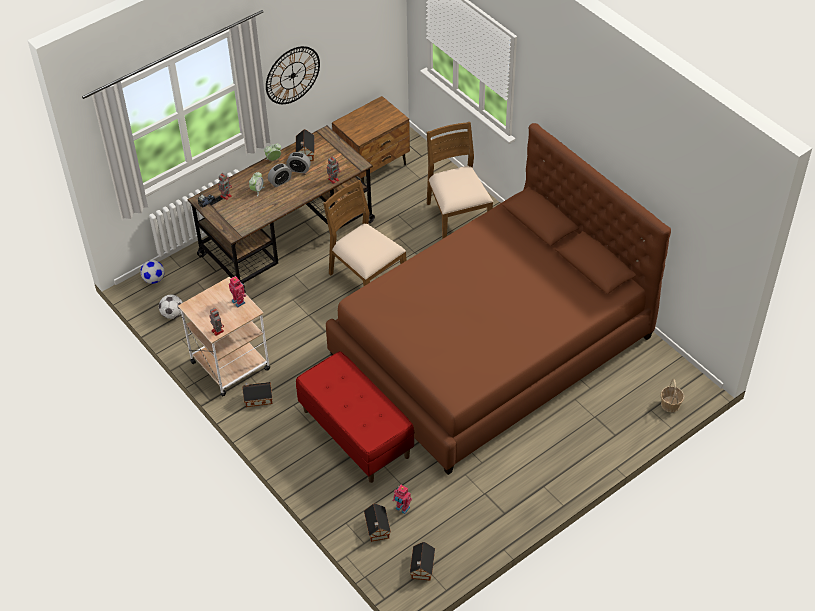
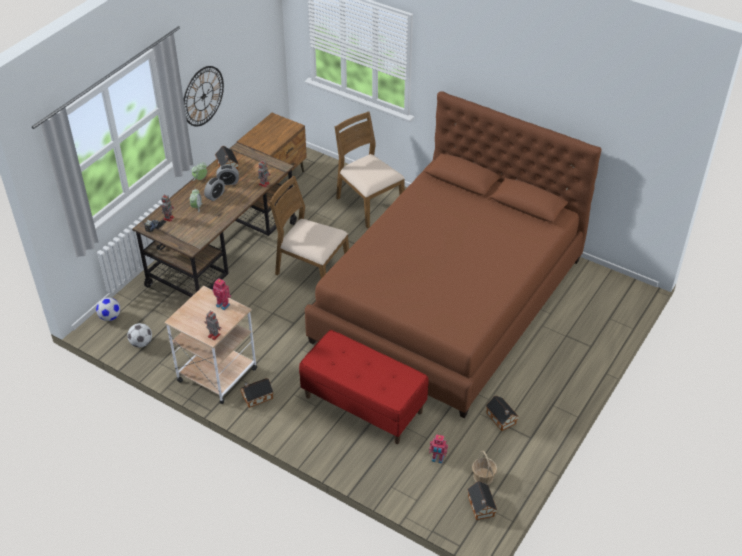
camera: 20 degrees left, 5 degrees down
toy house [364,503,391,542] -> toy house moved to [486,396,519,431]
basket [660,379,684,413] -> basket moved to [472,451,497,485]

